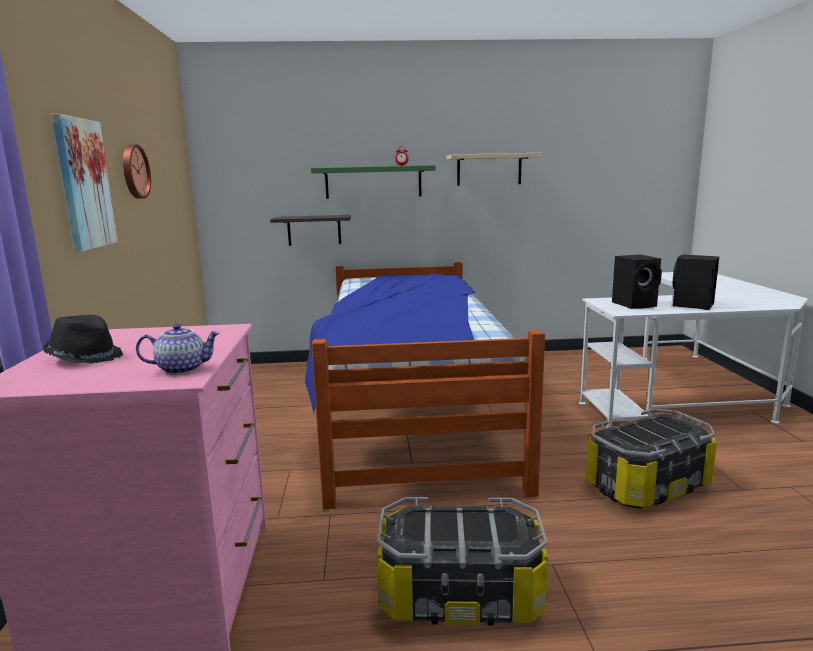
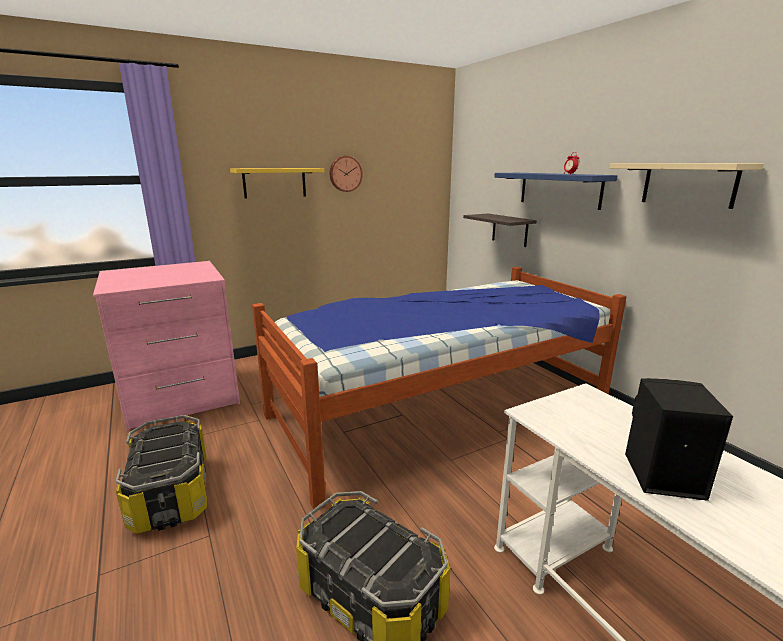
camera: 65 degrees right, 5 degrees up
black hat [43,315,123,364] -> none
picture [51,114,118,252] -> yellow shelf [230,168,324,199]
teapot [136,324,220,375] -> none
green shelf [311,165,436,199] -> blue shelf [494,173,617,210]
black speaker [612,254,662,309] -> none

